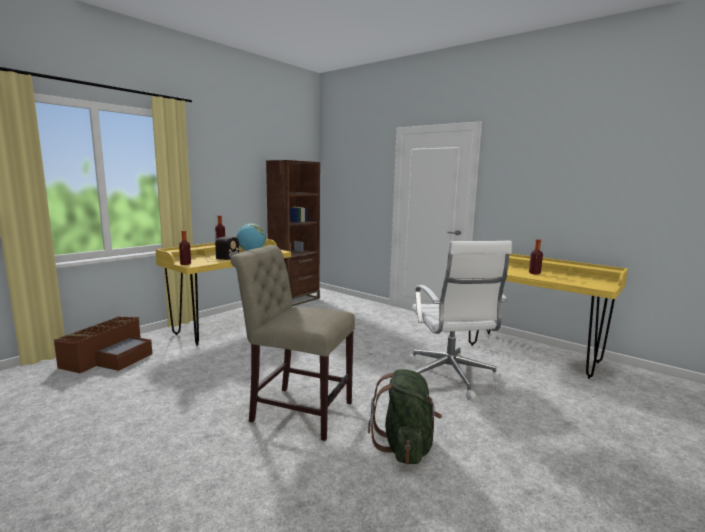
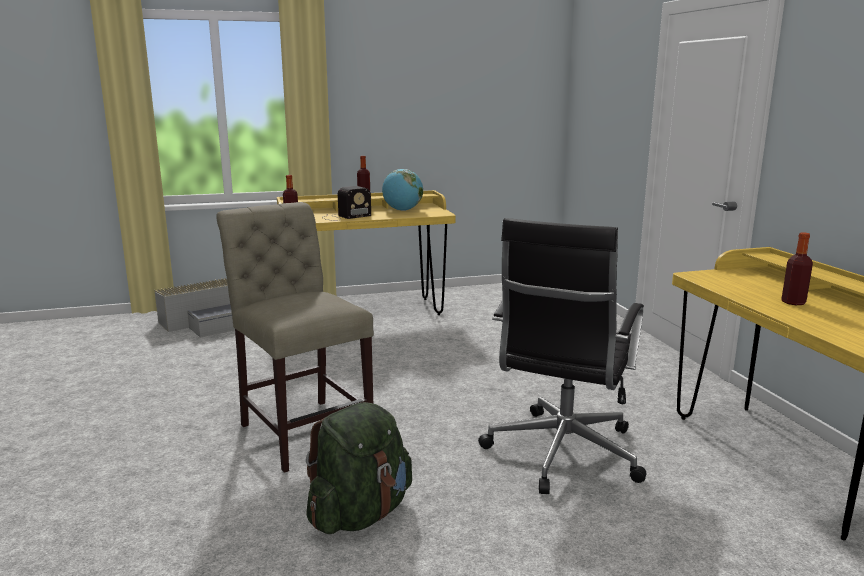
camera: 35 degrees right, 5 degrees up
brown storage box [53,317,152,373] -> grey storage box [154,278,235,338]
brown bookcase [266,160,320,306] -> none
white office chair [408,241,512,400] -> black office chair [478,218,646,494]

